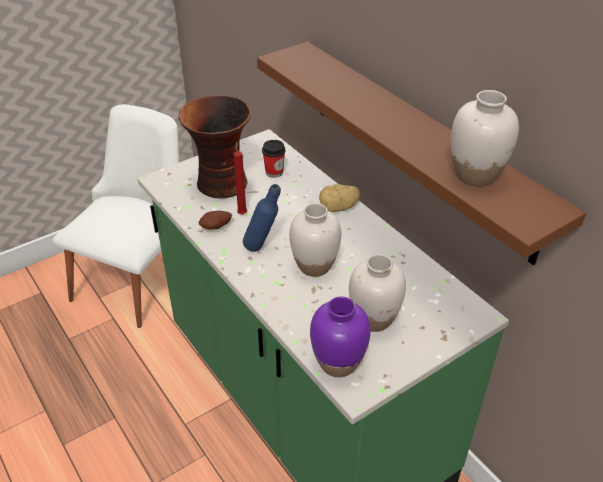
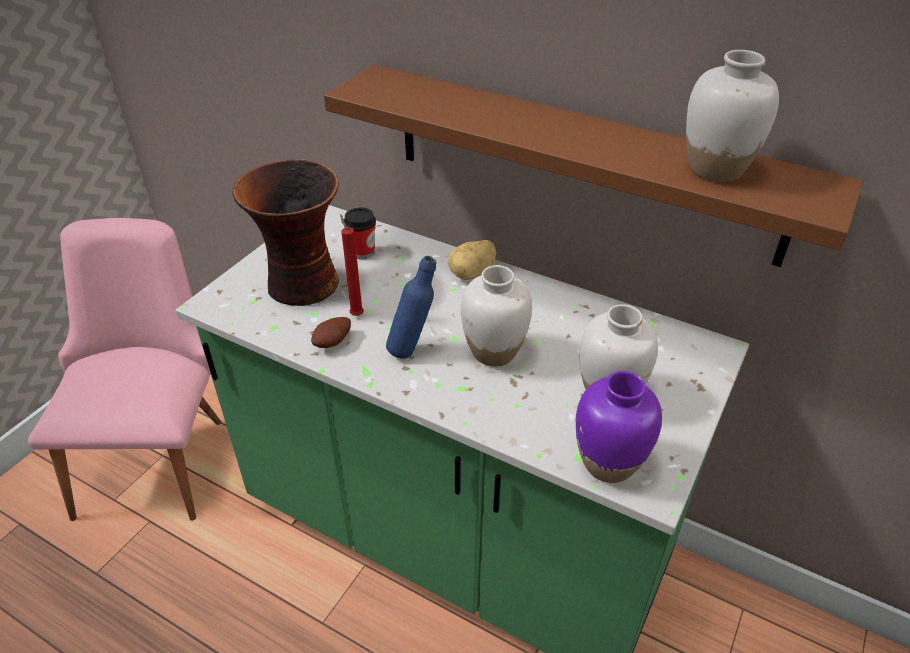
camera: 25 degrees left, 0 degrees up
white chair [52,104,179,328] -> pink chair [28,218,222,521]

